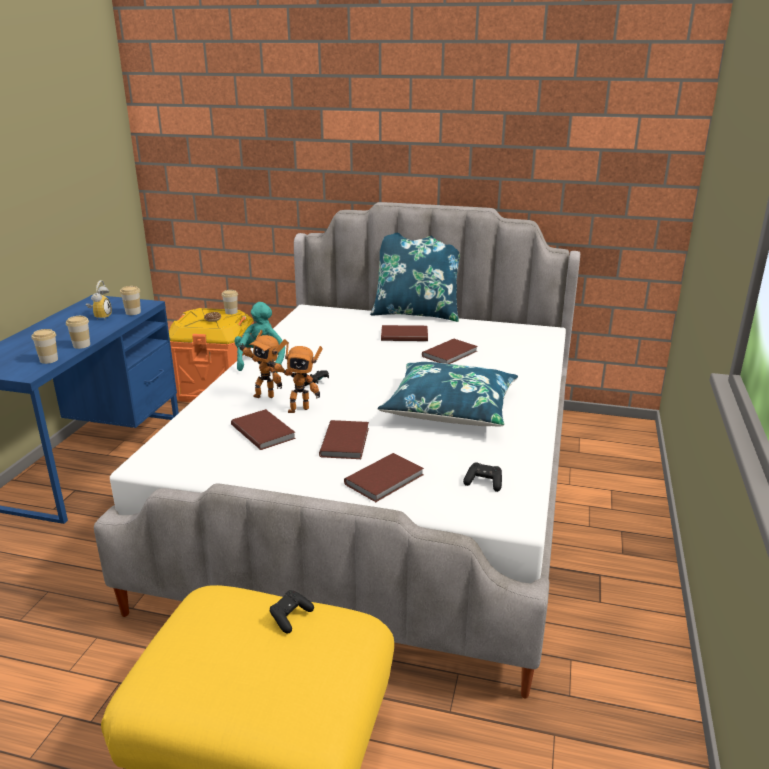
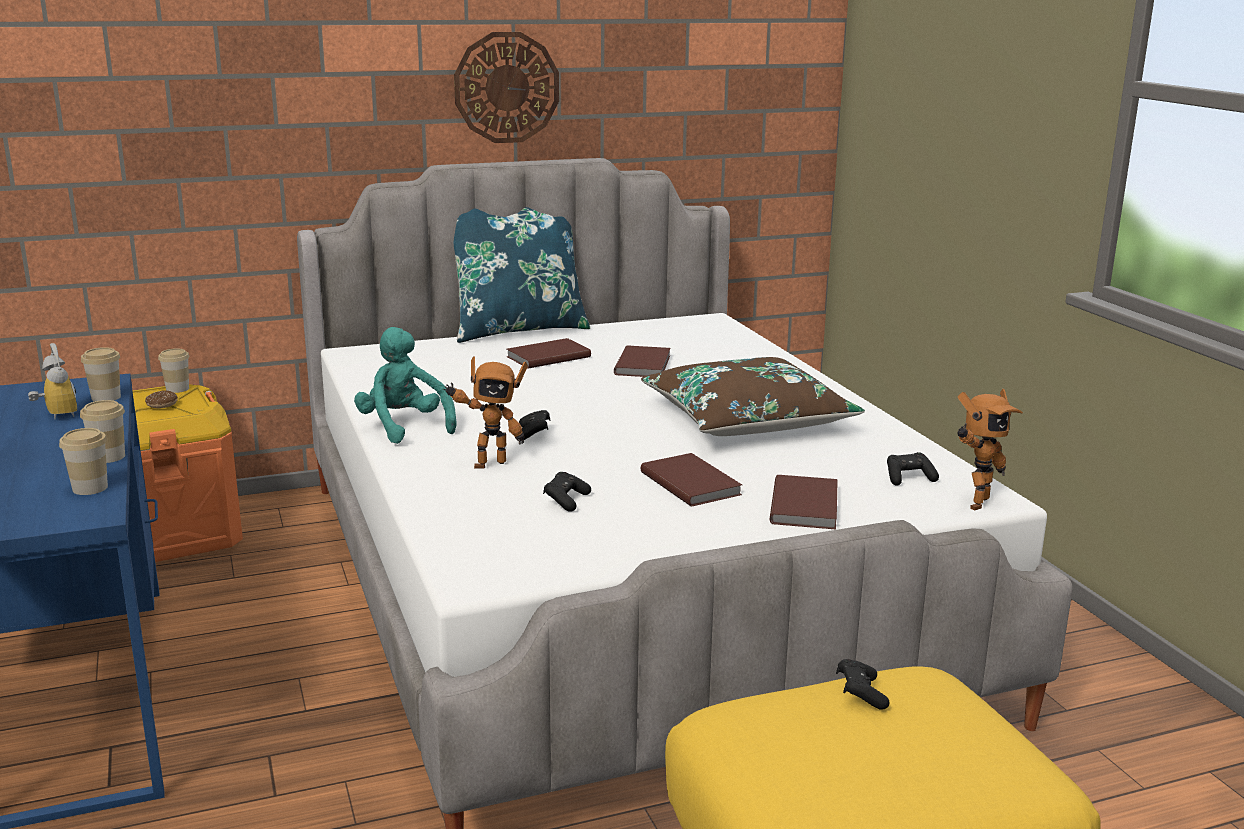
camera: 35 degrees left, 5 degrees down
brown book [231,409,296,450] -> black game controller [543,472,591,512]
toy robot [267,342,322,413] -> toy robot moved to [957,389,1023,511]
blue pillow [378,362,518,426] -> brown pillow [641,357,865,436]
none -> wall clock [454,32,559,143]

